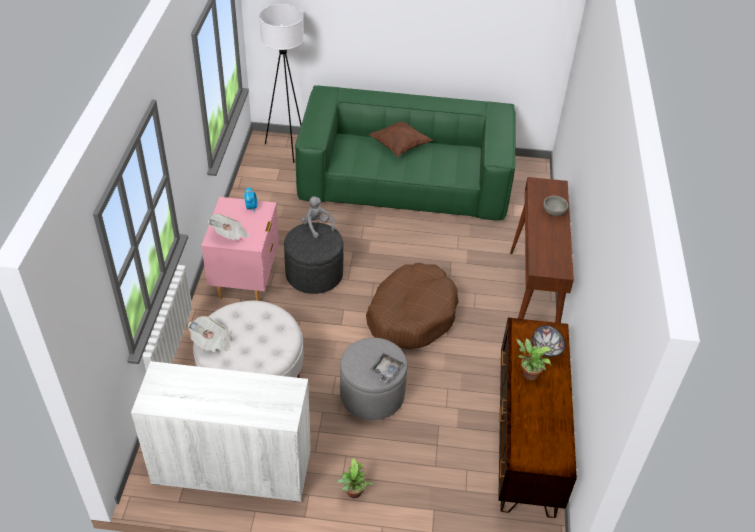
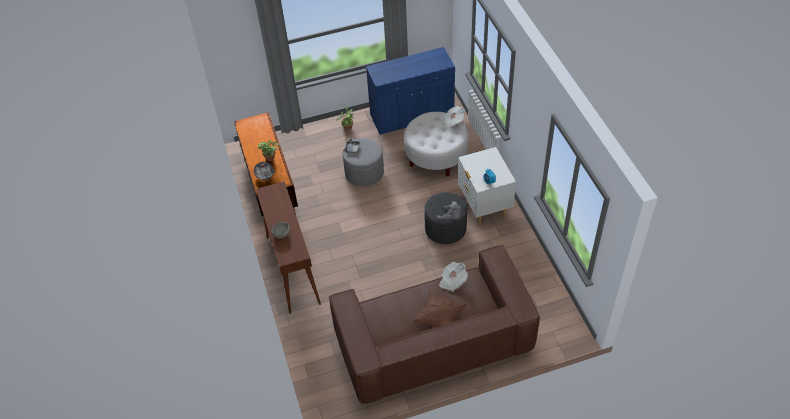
camera: 160 degrees right, 5 degrees up
white cabinet [131,361,311,502] -> blue cabinet [366,47,455,135]
pink nightstand [201,197,279,301] -> white nightstand [458,147,516,224]
newspaper [207,214,250,240] -> newspaper moved to [439,262,468,292]
white floor lamp [259,4,304,163] -> none
green sofa [295,85,516,220] -> brown sofa [329,245,540,404]
brown dog bed [366,263,459,349] -> none

